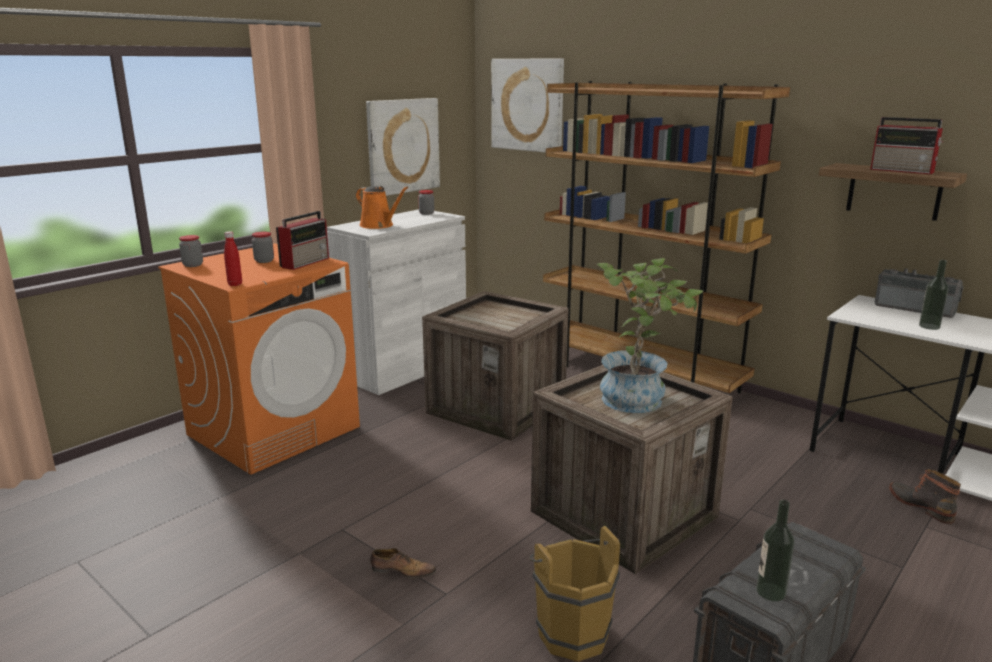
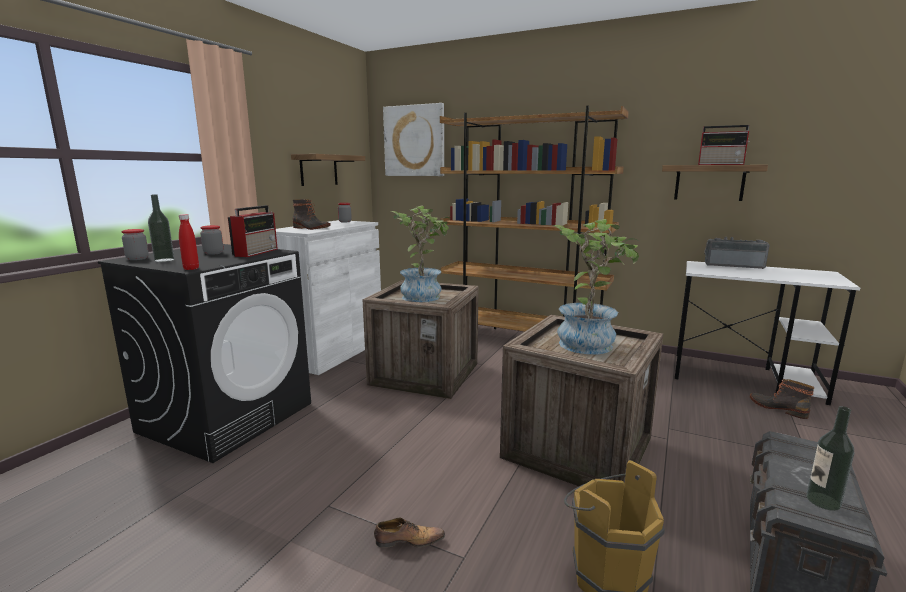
camera: 15 degrees left, 5 degrees down
orange washing machine [158,243,360,475] -> black washing machine [98,244,311,463]
orange watering can [356,186,408,229] -> boot [293,199,331,230]
picture [366,98,440,196] -> shelf [291,154,365,186]
bottle [919,260,948,330] -> bottle moved to [148,195,174,262]
none -> potted plant [390,205,451,302]

